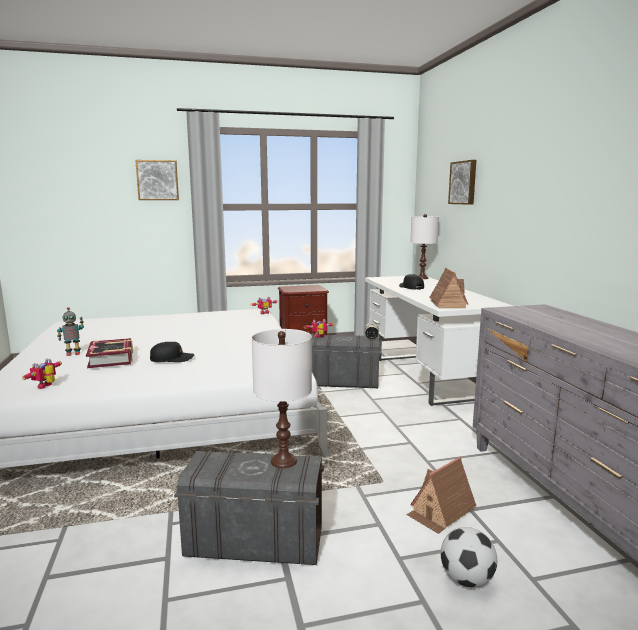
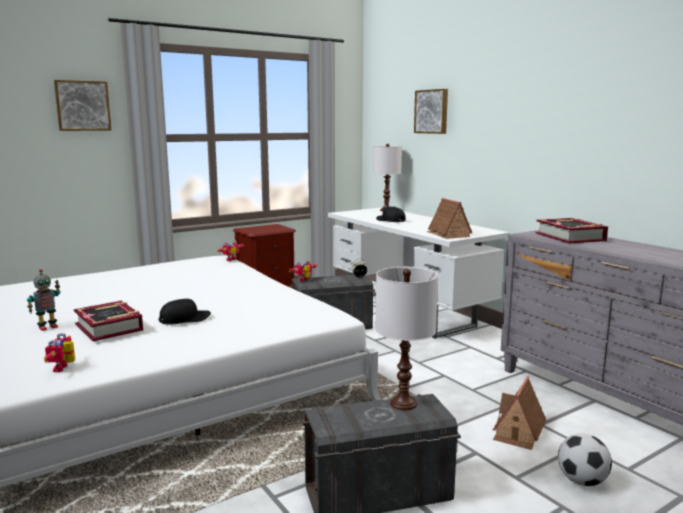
camera: 20 degrees left, 0 degrees up
none -> book [535,218,608,244]

